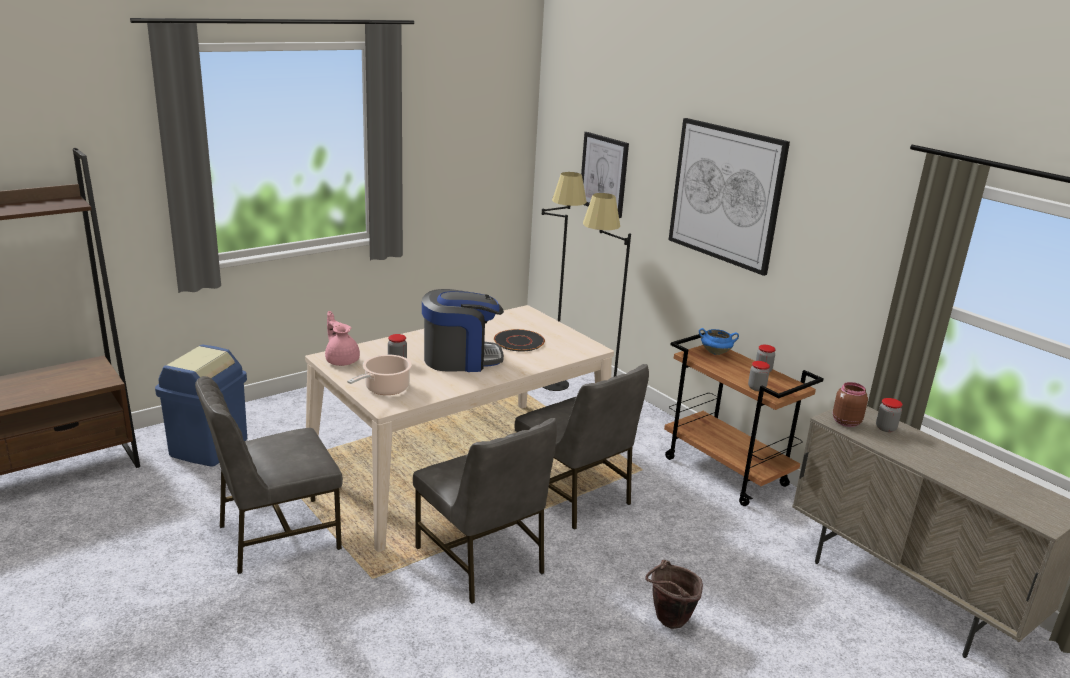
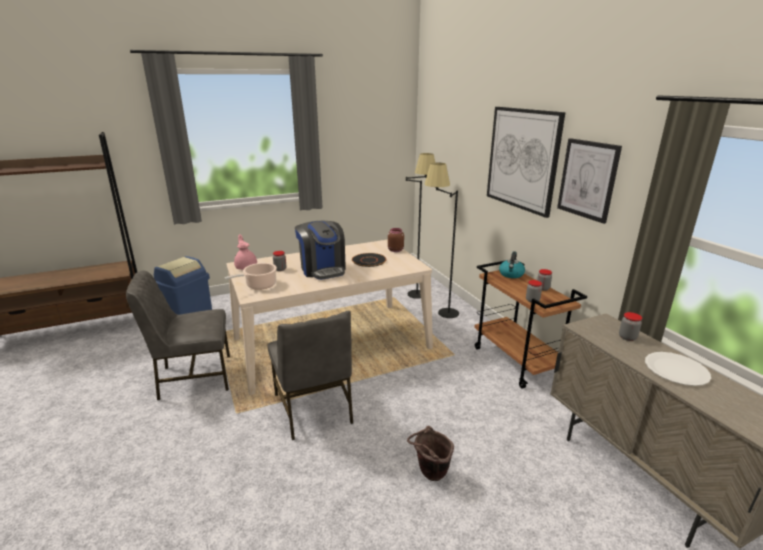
camera: 15 degrees right, 0 degrees up
coffee machine [422,289,504,372] -> coffee machine turned 60 degrees clockwise [295,221,346,280]
grey chair [515,364,649,530] -> none
picture [581,132,629,218] -> picture moved to [557,138,622,224]
blue cooking pot [699,328,739,355] -> kettle [499,251,525,278]
brown jar [833,382,868,427] -> brown jar moved to [388,228,404,252]
none -> white plate [645,352,711,386]

